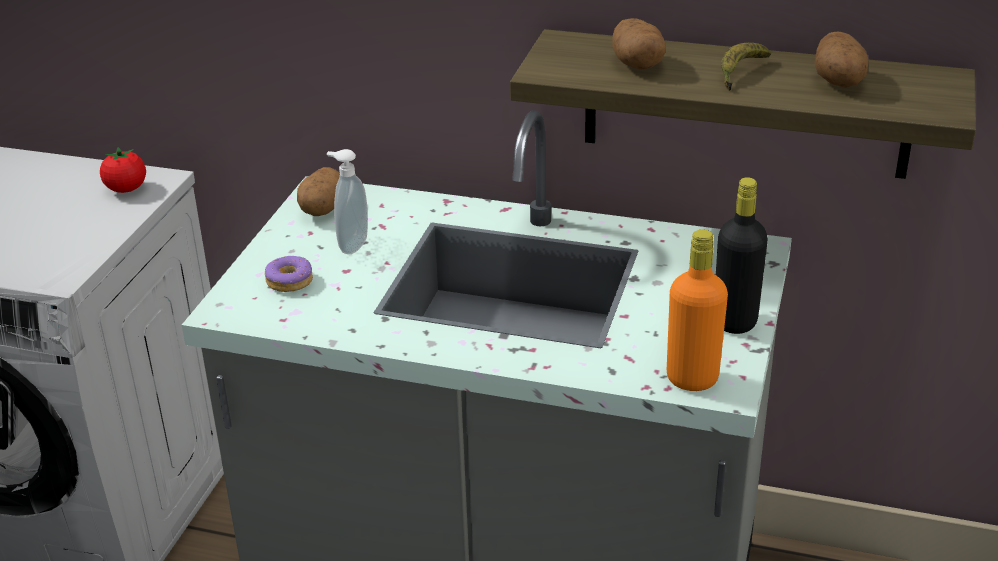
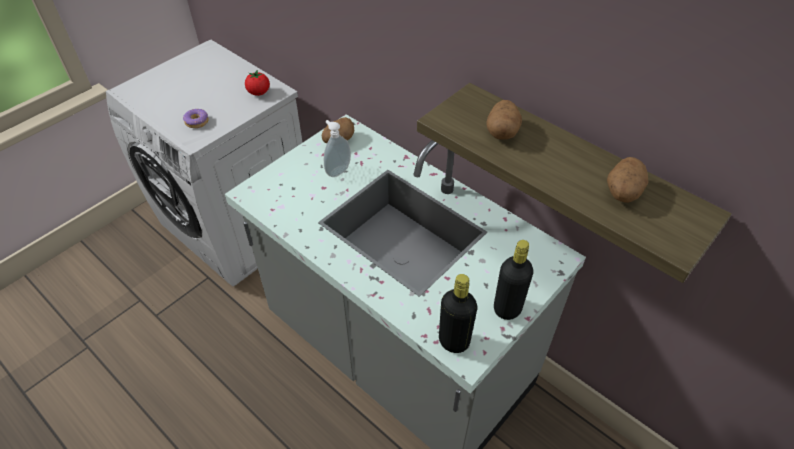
camera: 25 degrees right, 15 degrees up
donut [265,256,313,292] -> donut moved to [183,109,209,128]
orange bottle [667,230,728,391] -> black bottle [439,274,477,353]
banana [721,43,771,91] -> none

